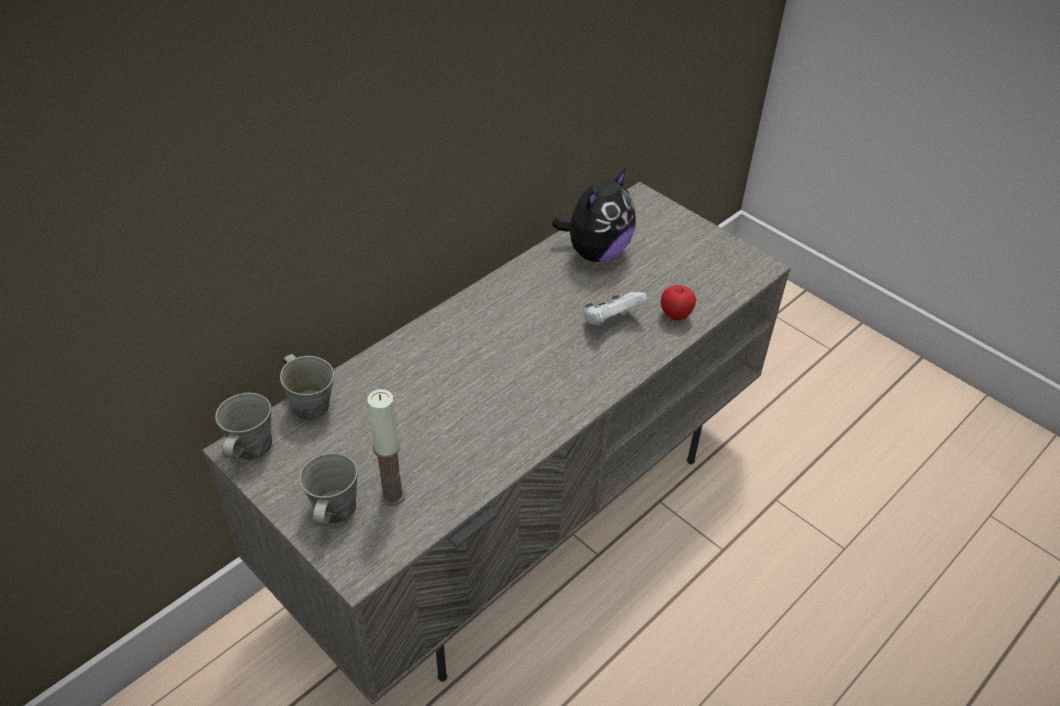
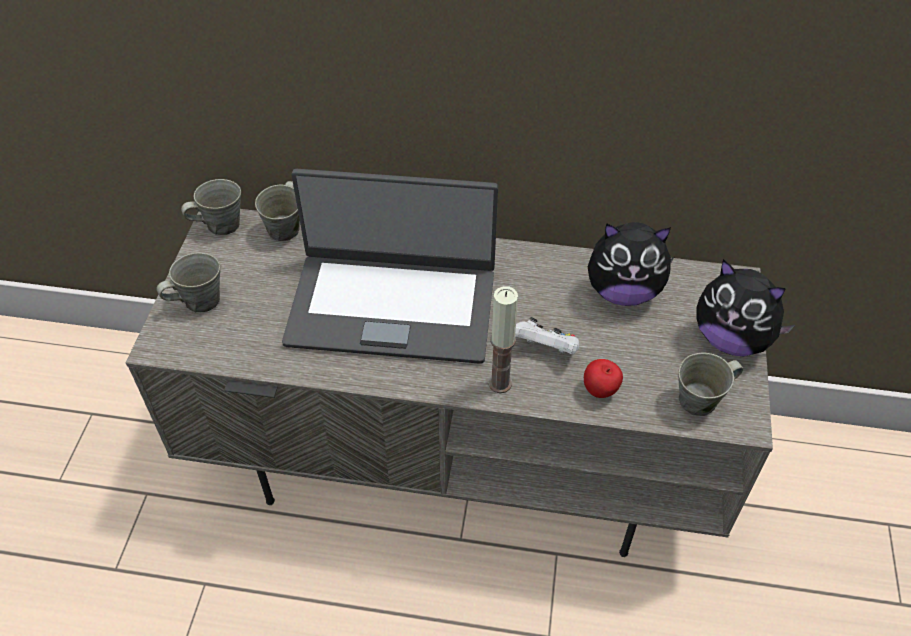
camera: 55 degrees right, 5 degrees up
candle [367,389,405,506] -> candle moved to [489,286,518,393]
none -> laptop [282,169,498,364]
none -> grey mug [678,353,743,416]
none -> plush toy [696,259,795,356]

